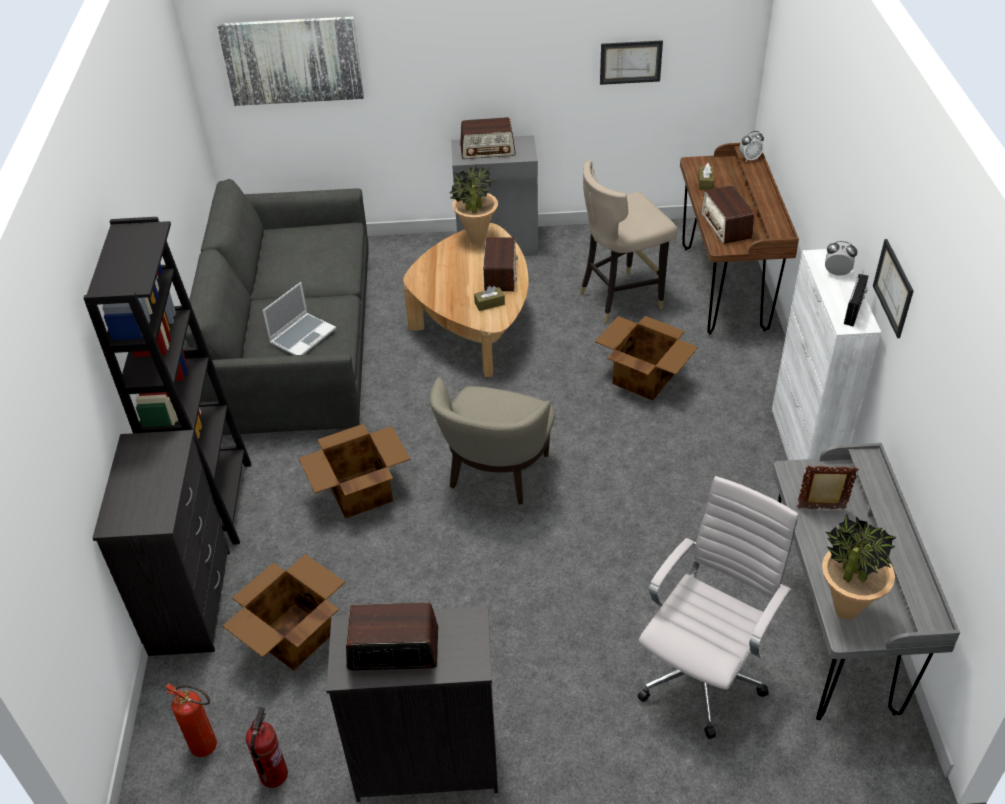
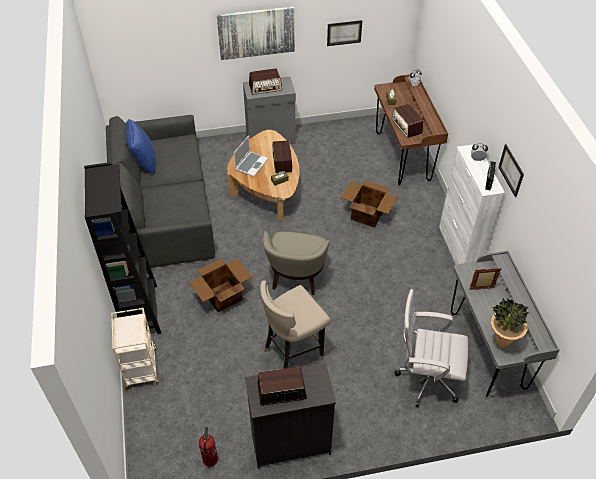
camera: 10 degrees left, 5 degrees up
black dresser [93,430,230,656] -> beige cart [111,308,159,389]
fire extinguisher [166,683,217,757] -> none
picture [217,16,364,106] -> picture moved to [217,7,295,60]
cardboard box [223,554,345,671] -> none
laptop [263,282,336,355] -> laptop moved to [234,136,268,176]
potted plant [449,164,498,244] -> none
beige stool [580,160,678,323] -> beige stool moved to [260,280,331,369]
white office chair [637,476,799,739] -> white office chair turned 105 degrees counterclockwise [395,289,468,408]
none -> blue pillow [126,119,156,174]

